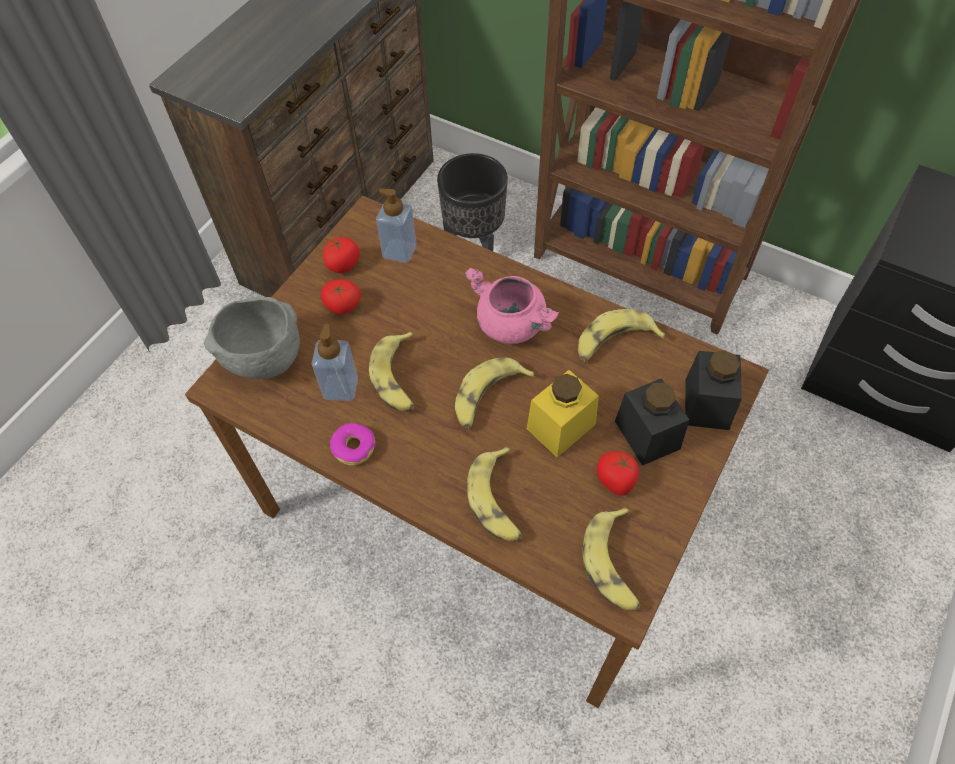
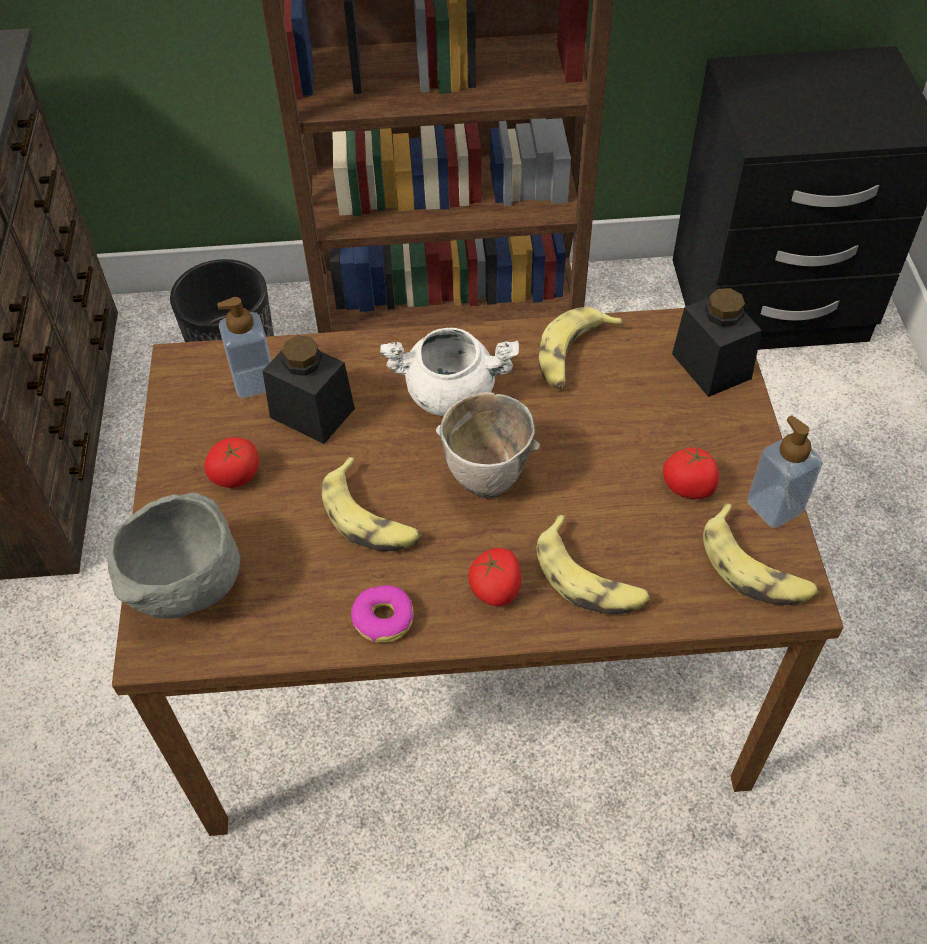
camera: 35 degrees left, 5 degrees down
soap dispenser [312,324,358,401] -> soap dispenser moved to [747,416,823,528]
tomato [323,237,360,273] -> tomato moved to [468,548,521,606]
banana [455,357,534,429] -> bowl [436,392,540,498]
pink cooking pot [465,268,559,344] -> white cooking pot [380,328,519,416]
yellow jar [527,370,599,457] -> none
black jar [615,378,689,466] -> black jar moved to [263,336,355,444]

